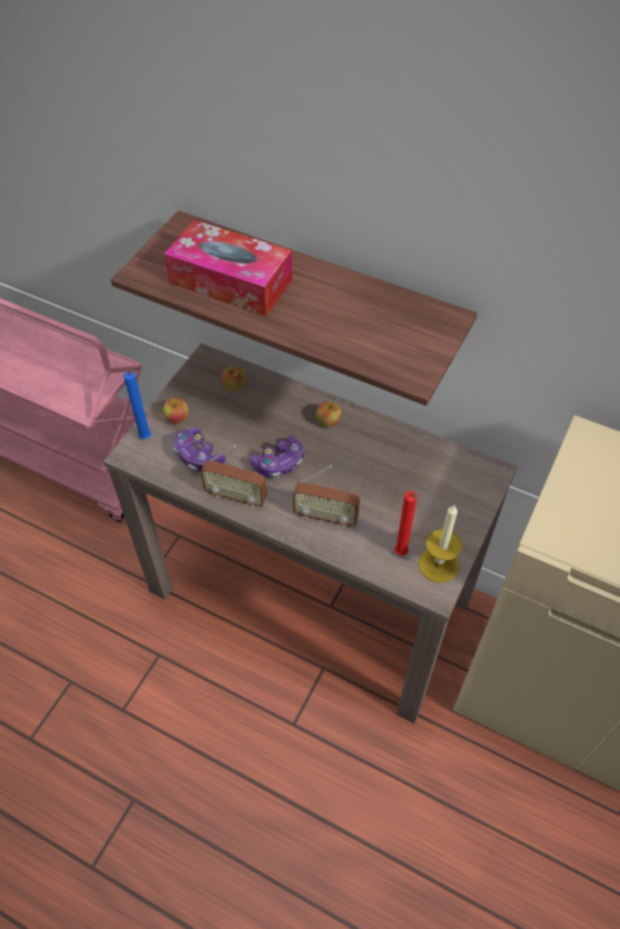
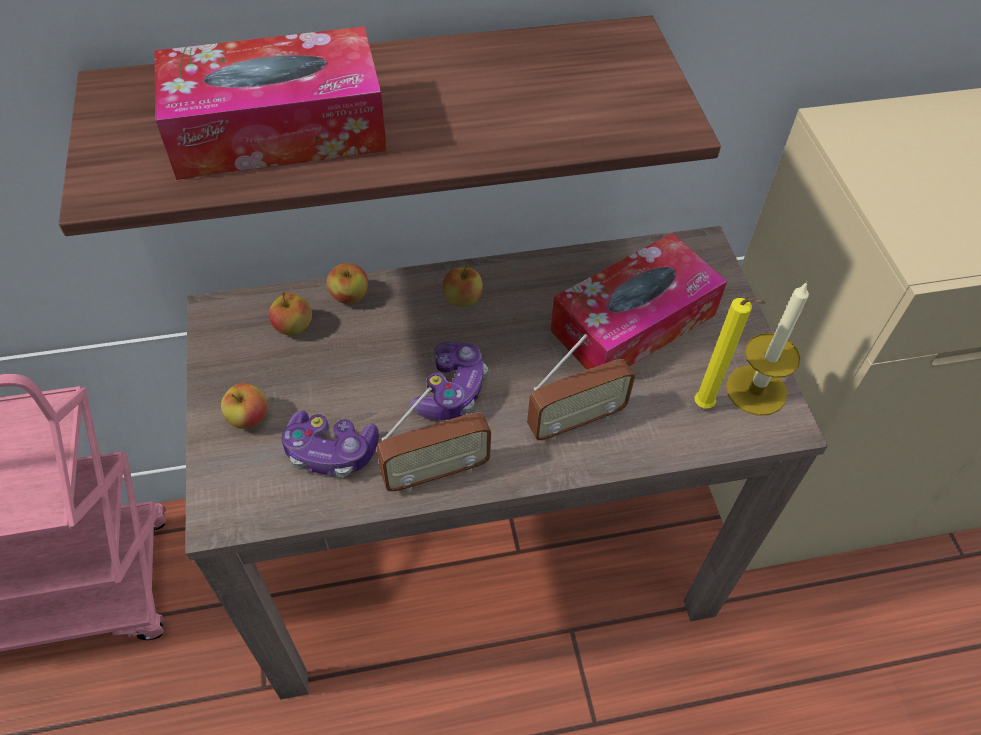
camera: 40 degrees left, 0 degrees up
blue candle [124,367,151,439] -> none
red candle [394,491,417,556] -> yellow candle [694,298,766,409]
none -> apple [327,263,368,304]
none -> tissue box [550,233,727,370]

